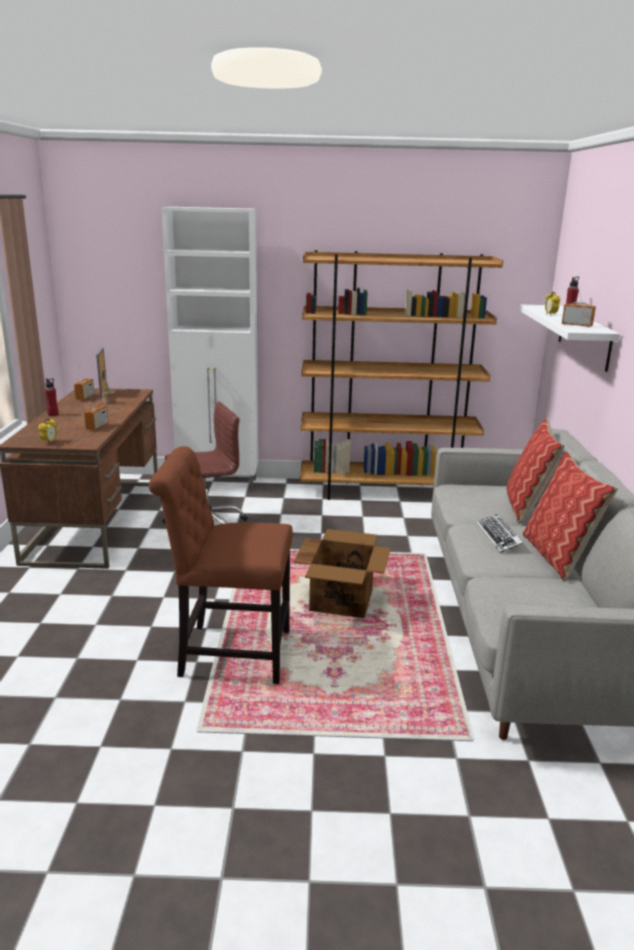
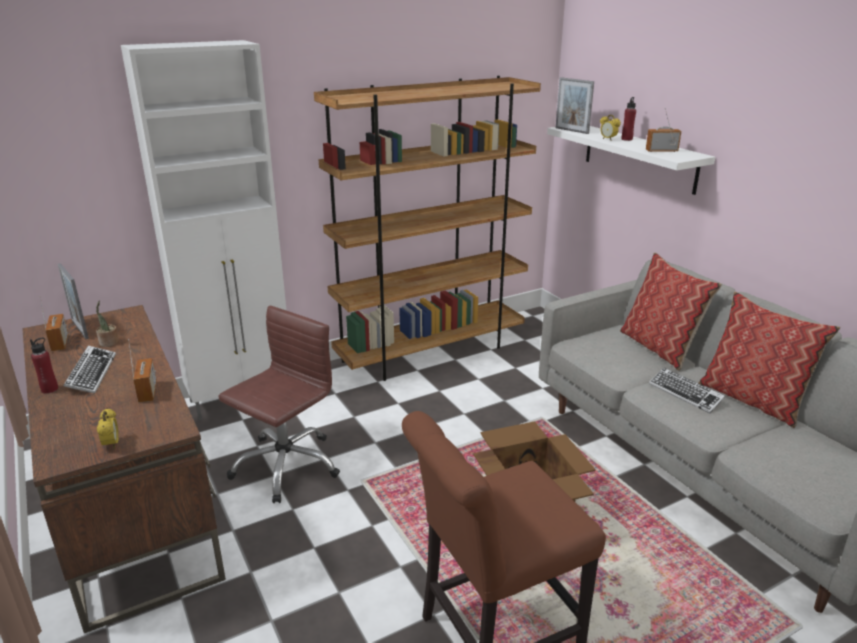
camera: 30 degrees left, 5 degrees up
none -> keyboard [64,346,116,394]
none -> picture frame [556,77,594,134]

